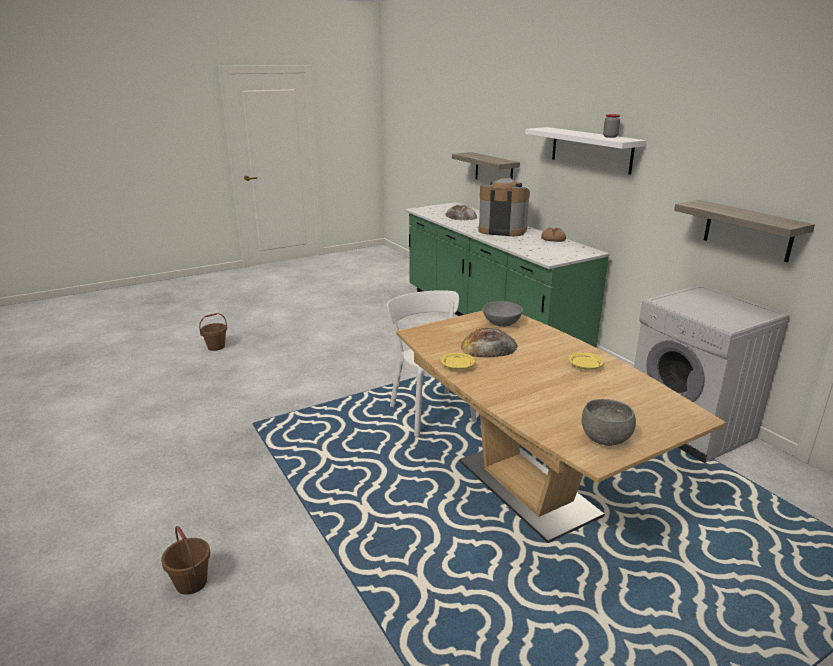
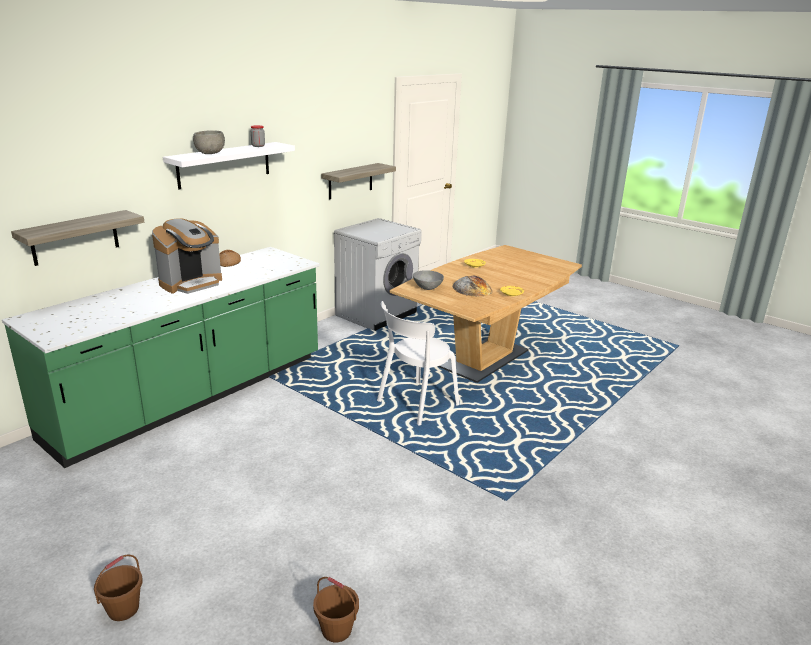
camera: 110 degrees left, 0 degrees up
brown bucket [161,526,210,595] -> brown bucket moved to [94,555,142,621]
bread [445,205,477,220] -> none
coffee machine [479,178,530,236] -> coffee machine turned 135 degrees counterclockwise [152,218,222,294]
grey bowl [582,399,636,446] -> grey bowl moved to [193,130,225,154]

